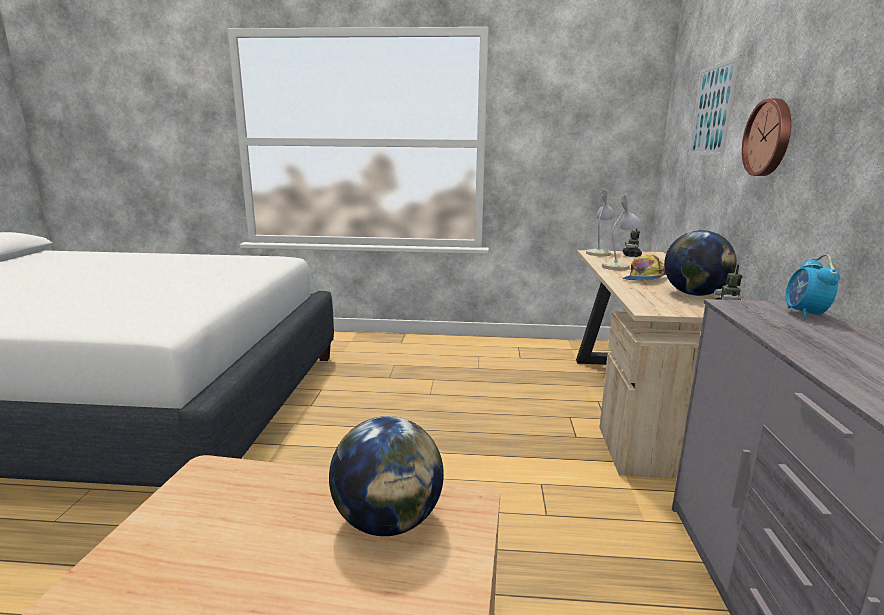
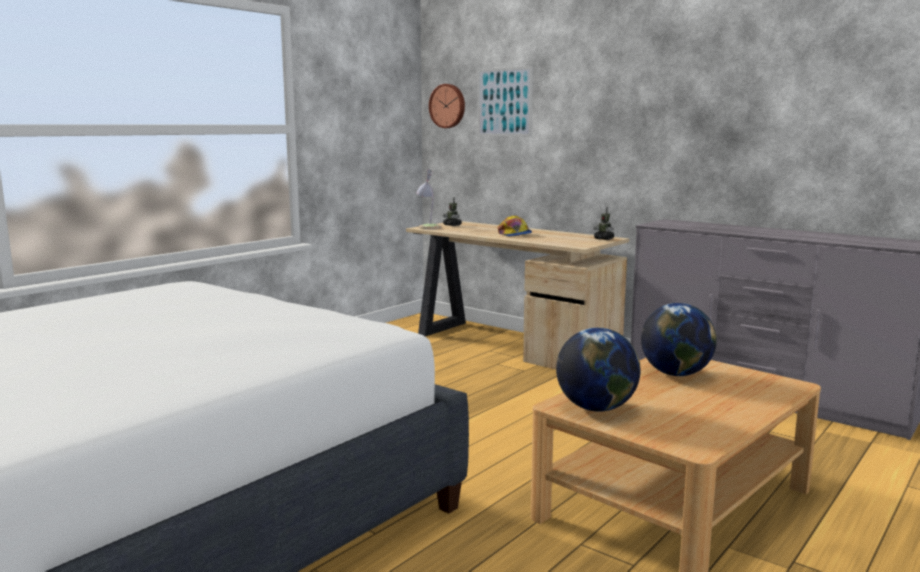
camera: 55 degrees left, 5 degrees down
table lamp [602,196,642,270] -> none
globe [664,230,736,296] -> globe moved to [556,328,641,412]
wall clock [742,98,791,176] -> wall clock moved to [429,84,465,128]
alarm clock [786,254,840,319] -> none

